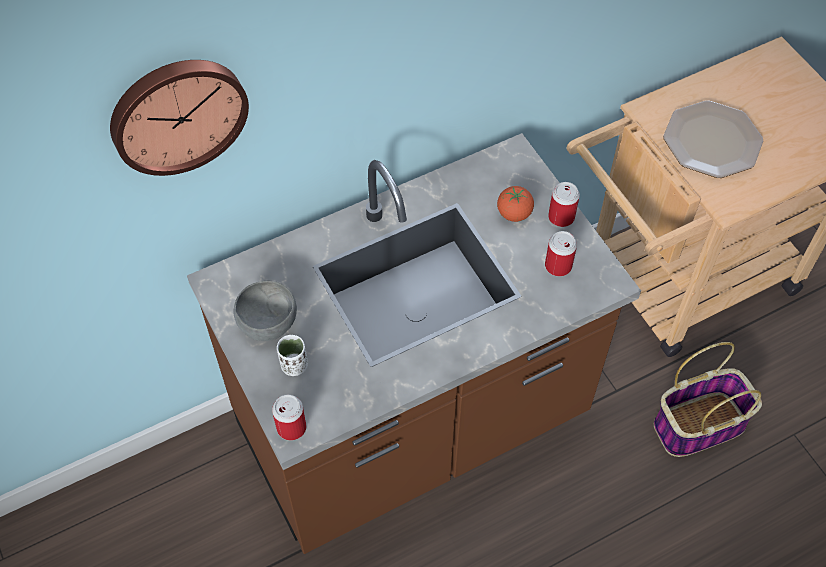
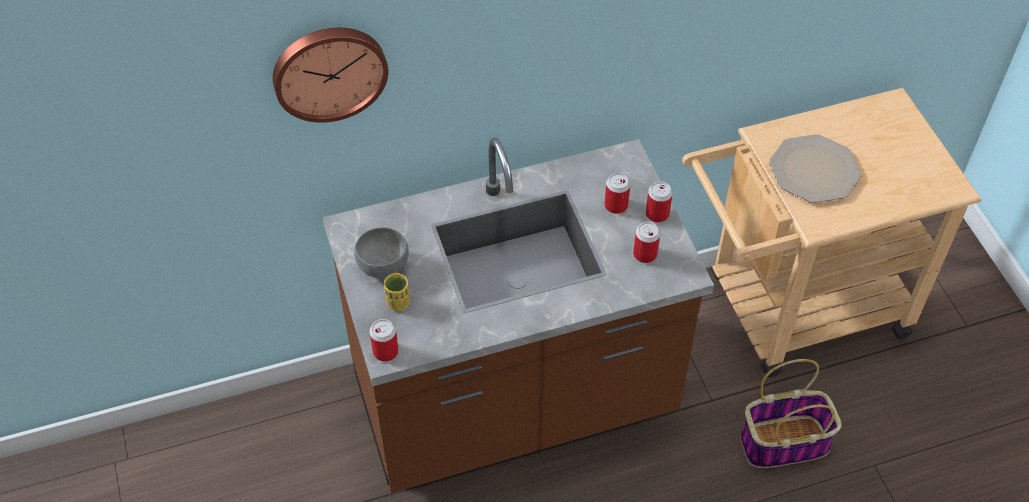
camera: 10 degrees right, 5 degrees down
white cup [277,335,308,376] -> yellow cup [384,273,410,311]
tomato [497,186,534,222] -> can [604,173,630,214]

